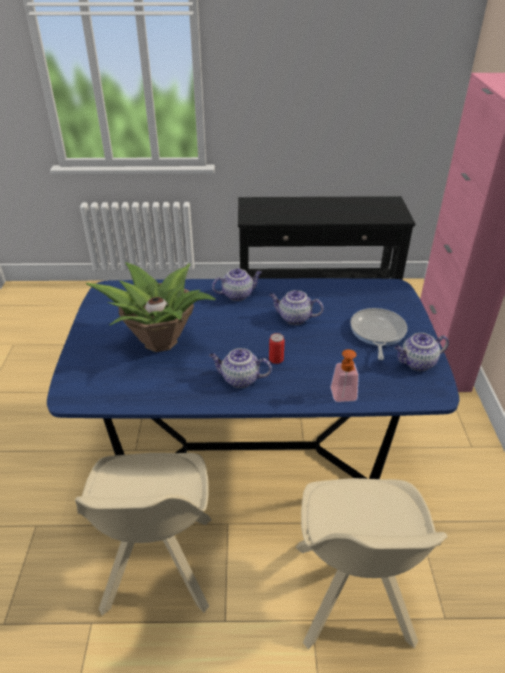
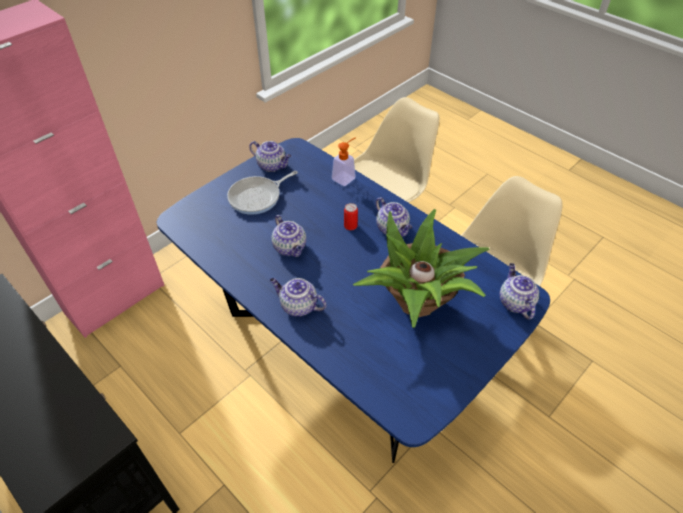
camera: 135 degrees left, 10 degrees up
none -> teapot [500,263,539,320]

